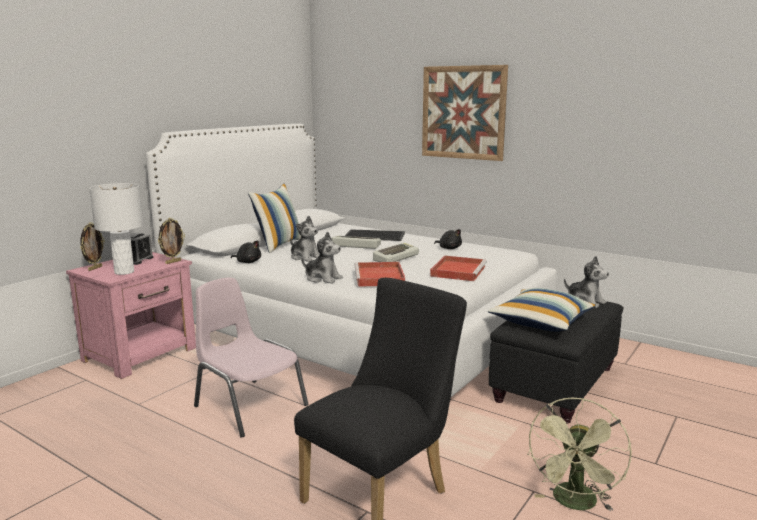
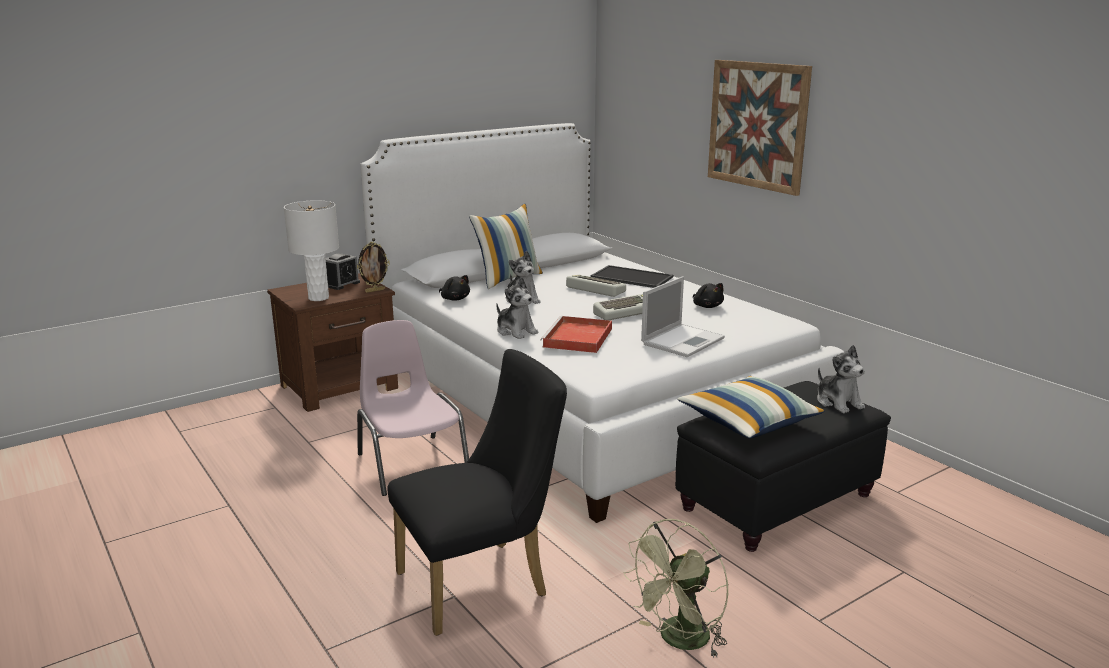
camera: 20 degrees right, 5 degrees up
pink nightstand [66,252,196,379] -> brown nightstand [267,273,398,412]
picture frame [80,222,105,271] -> none
red tray [430,256,487,281] -> laptop [641,276,725,357]

